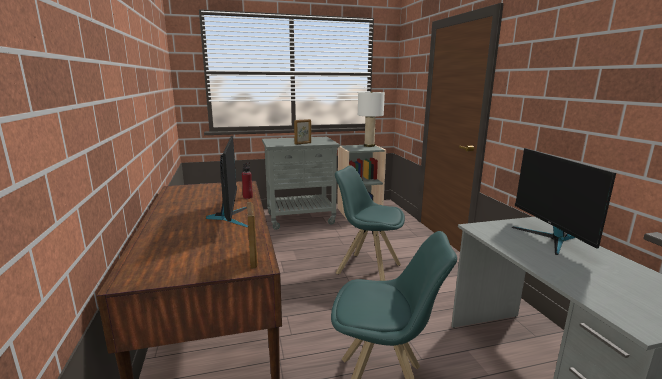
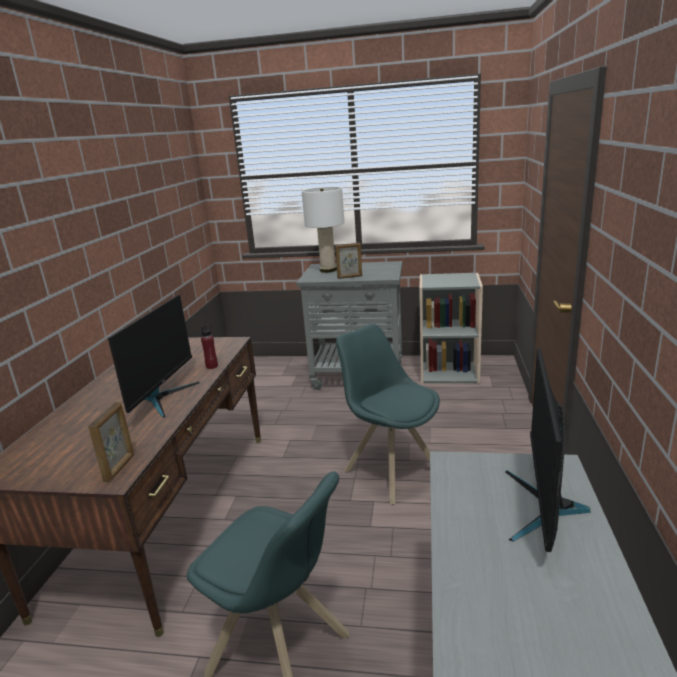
camera: 25 degrees right, 5 degrees up
white table lamp [358,91,385,147] -> white table lamp moved to [302,187,344,273]

